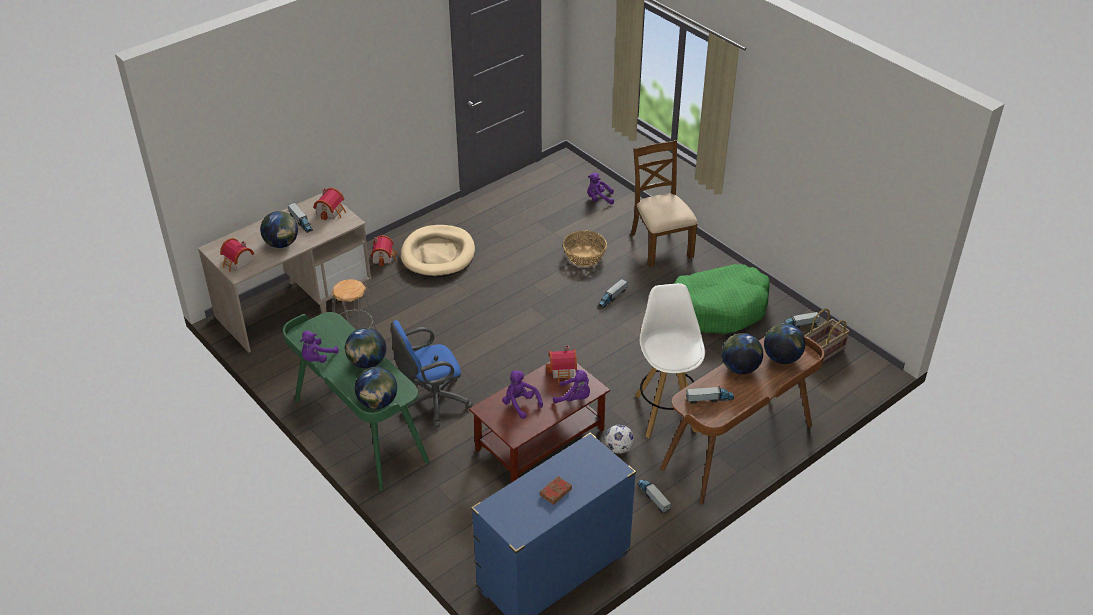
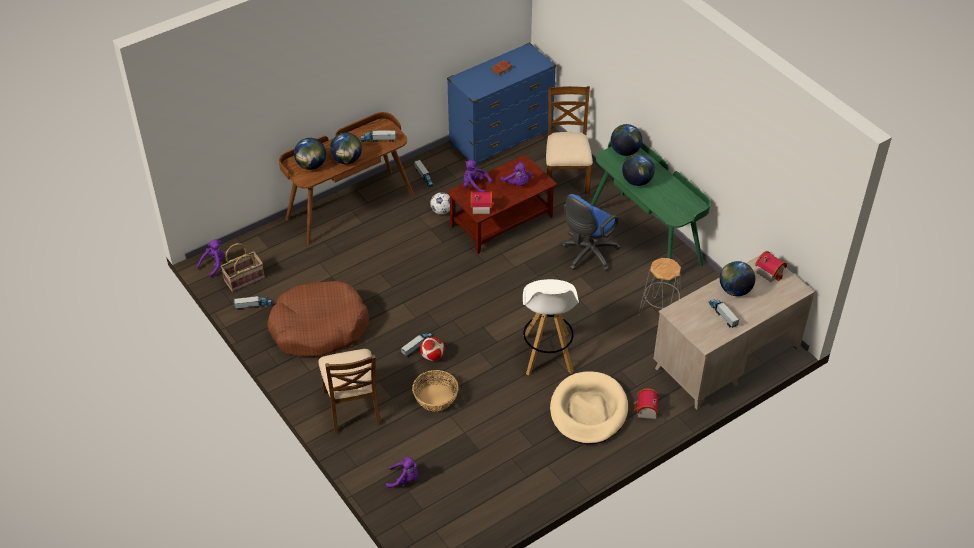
camera: 175 degrees left, 5 degrees up
purple plush toy [300,331,339,363] -> purple plush toy moved to [197,239,224,277]
toy house [313,188,346,220] -> none
blue office chair [391,320,473,427] -> blue office chair turned 150 degrees clockwise [562,194,620,271]
white stool [635,283,705,438] -> white stool moved to [523,279,579,376]
green dog bed [674,264,770,334] -> brown dog bed [267,281,369,357]
none -> football [420,337,445,361]
none -> brown chair [546,86,593,194]

